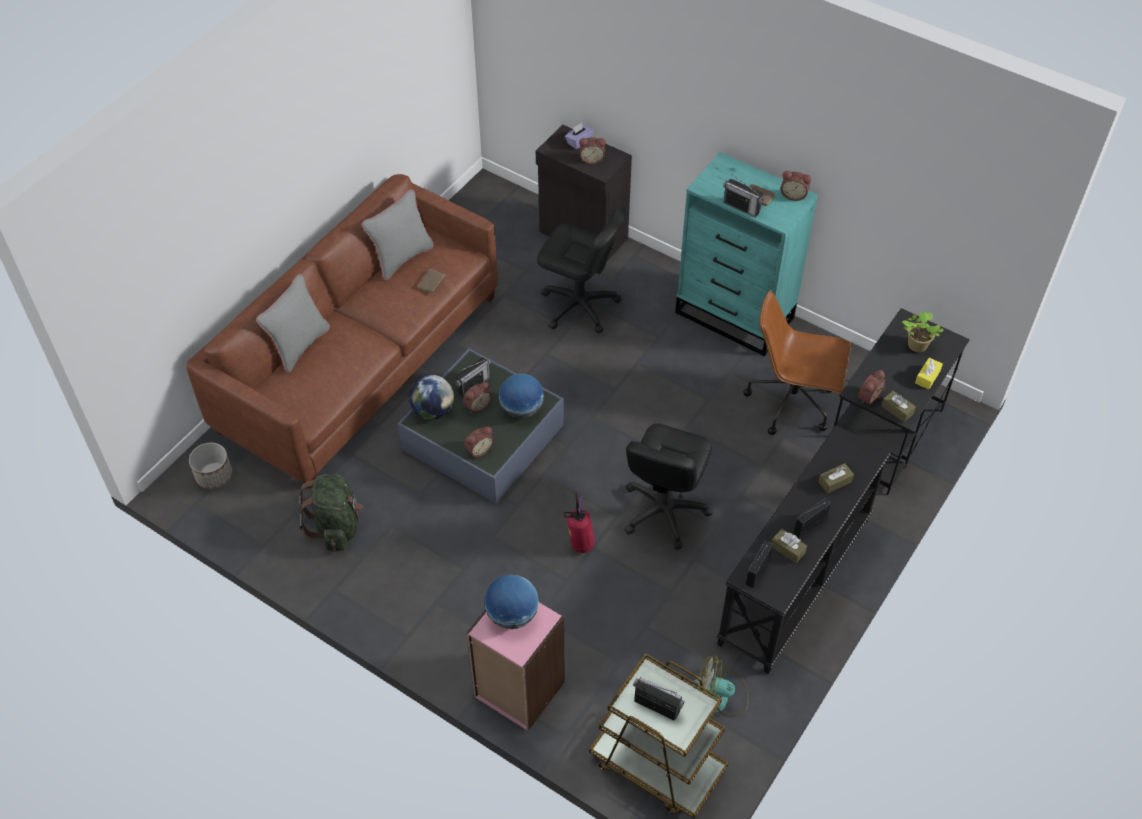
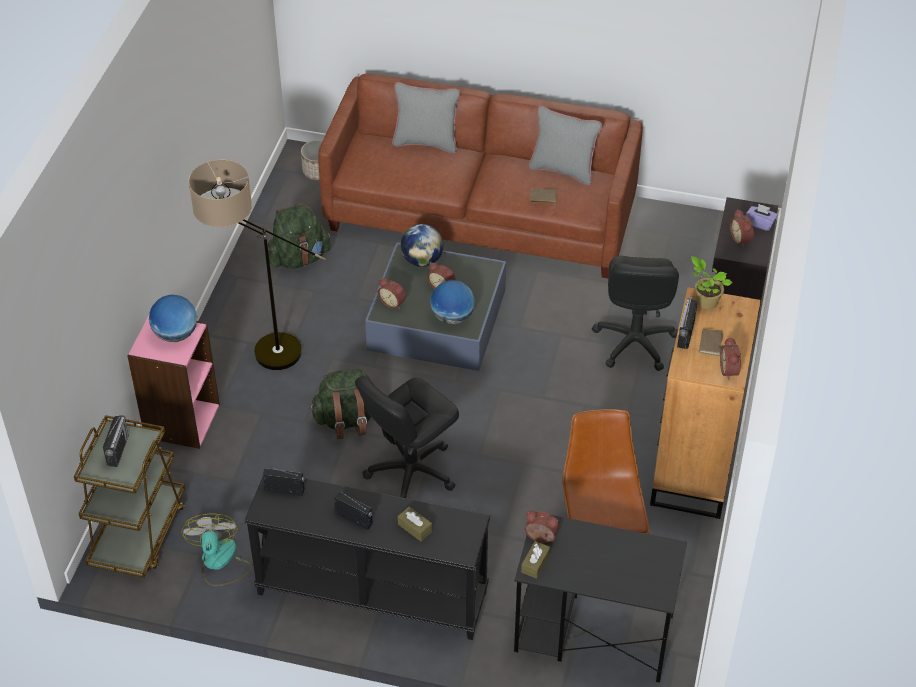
camera: 70 degrees right, 5 degrees down
radio [455,358,491,397] -> none
fire extinguisher [564,493,595,553] -> green backpack [310,369,371,439]
black office chair [624,423,713,550] -> black office chair turned 45 degrees counterclockwise [355,375,459,498]
turquoise dresser [675,152,818,357] -> brown dresser [650,287,761,519]
brown tissue box [771,529,807,563] -> none
potted plant [902,311,944,352] -> potted plant moved to [691,256,732,309]
yellow tissue box [915,358,943,390] -> none
none -> floor lamp [188,159,326,370]

